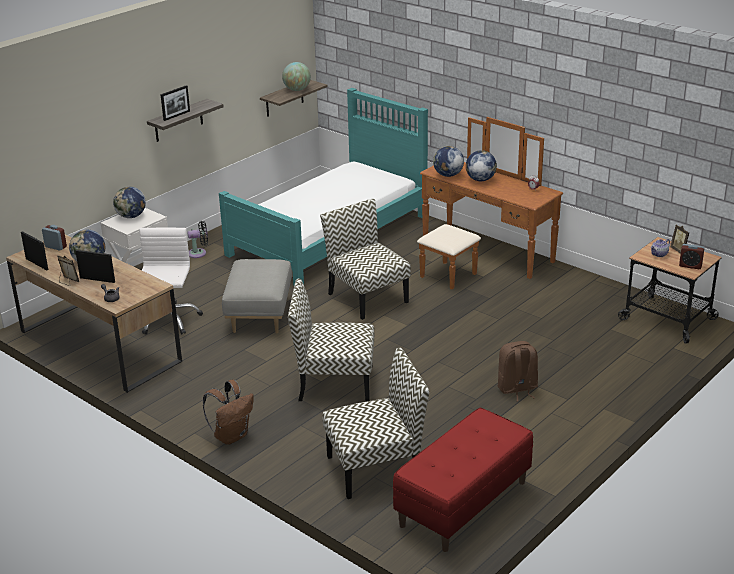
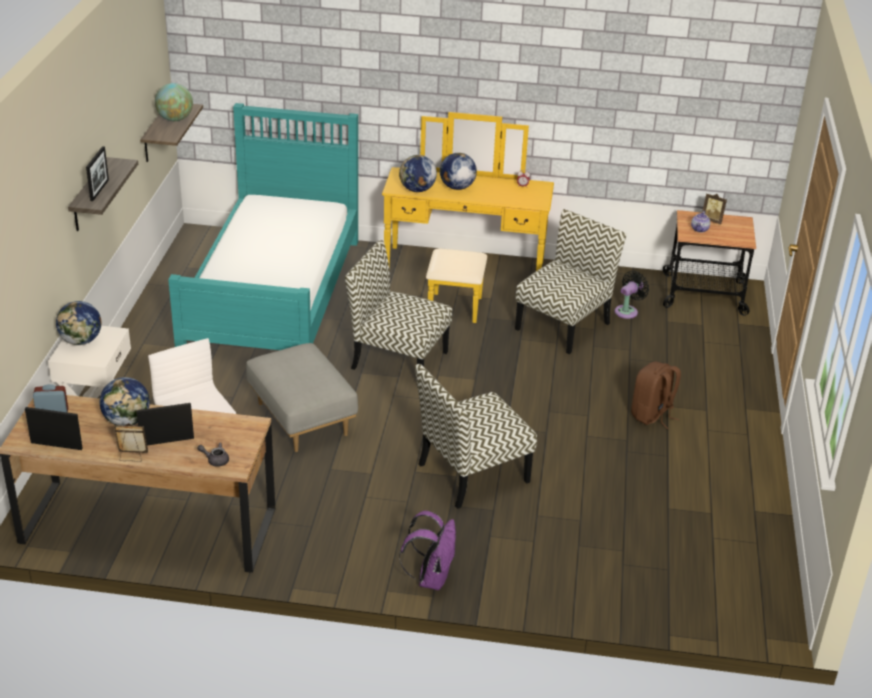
camera: 35 degrees left, 5 degrees up
black fan [188,221,208,258] -> black fan moved to [615,271,649,319]
brown backpack [203,380,254,445] -> purple backpack [399,511,456,590]
chair [323,347,429,499] -> chair moved to [515,209,627,354]
red bench [393,408,533,552] -> none
brown dresser [417,117,563,290] -> yellow dresser [382,112,554,323]
alarm clock [679,244,705,269] -> none

